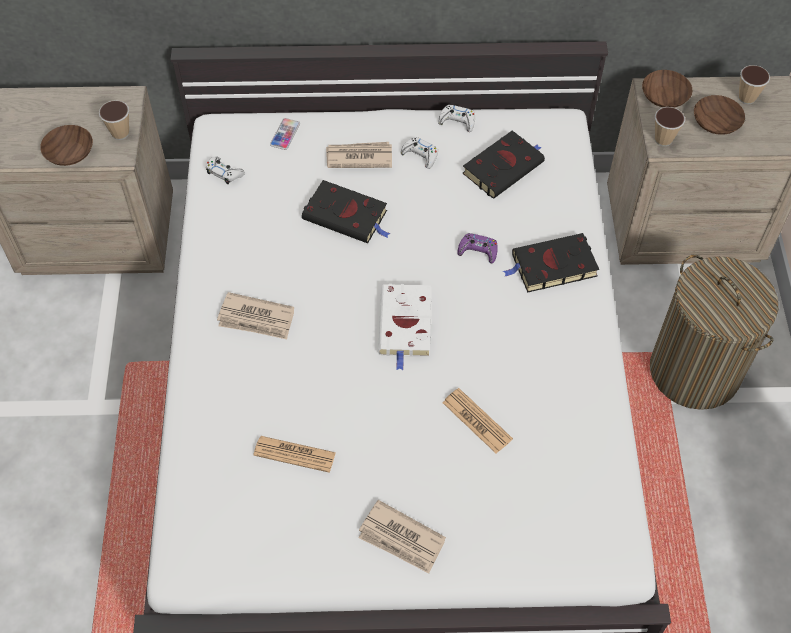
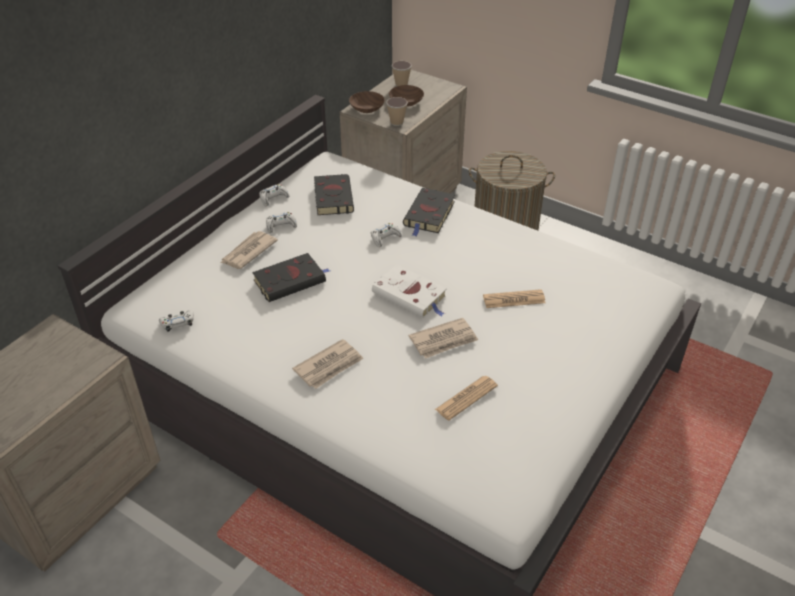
camera: 55 degrees left, 15 degrees down
brown bowl [40,125,93,166] -> none
cup [99,100,129,140] -> none
phone [270,118,300,150] -> none
newspaper [359,500,446,573] -> newspaper moved to [408,318,478,359]
purple game controller [457,233,498,263] -> white game controller [371,223,402,247]

